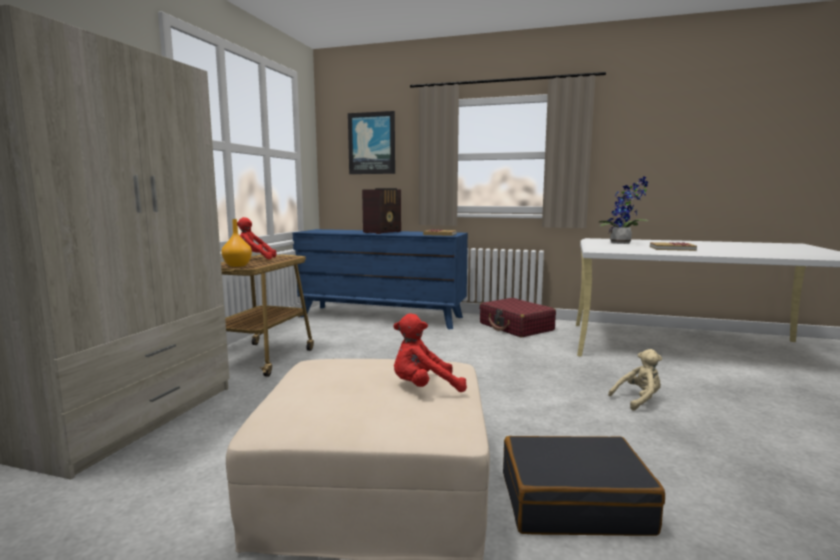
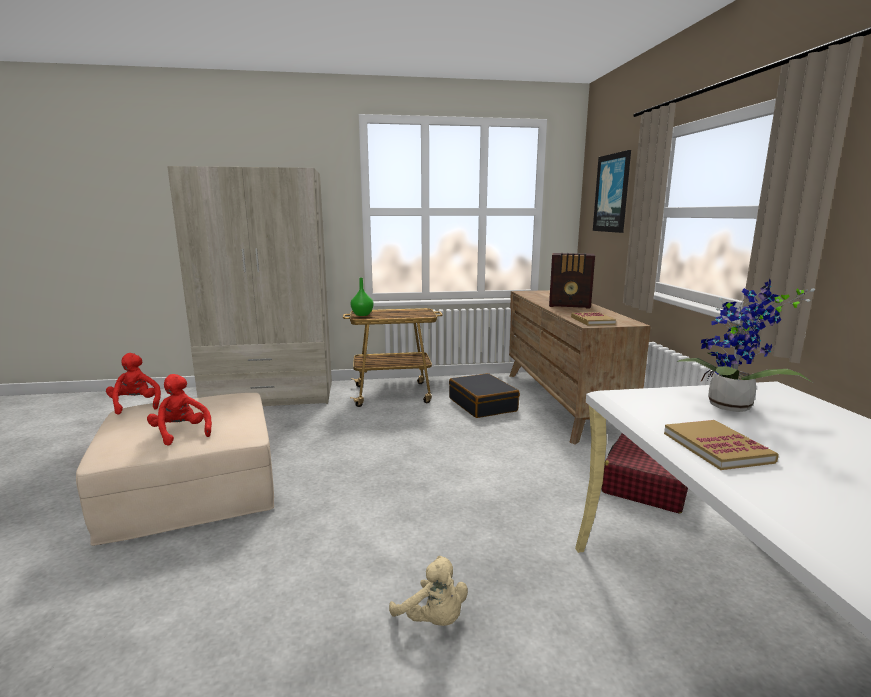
camera: 65 degrees right, 5 degrees up
orange vase [221,219,252,267] -> green vase [350,278,374,316]
red plush toy [237,217,276,259] -> red plush toy moved to [106,353,161,415]
blue dresser [293,229,468,330] -> brown dresser [509,290,651,445]
black suitcase [503,436,665,536] -> black suitcase moved to [449,373,520,418]

